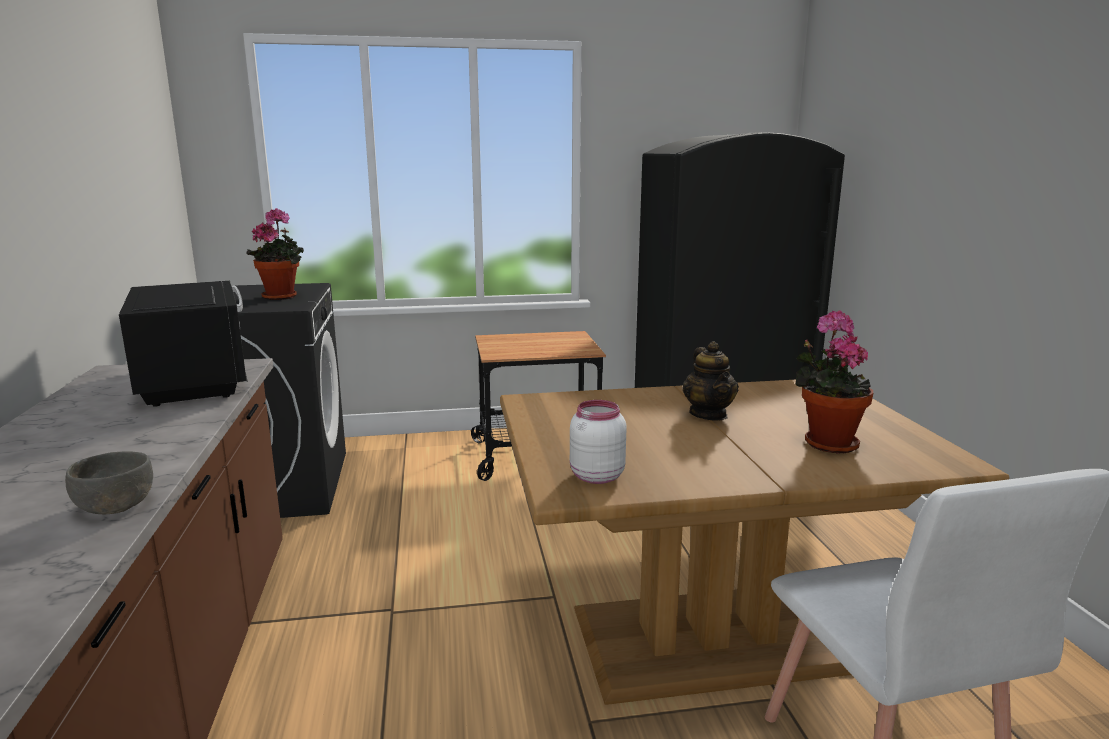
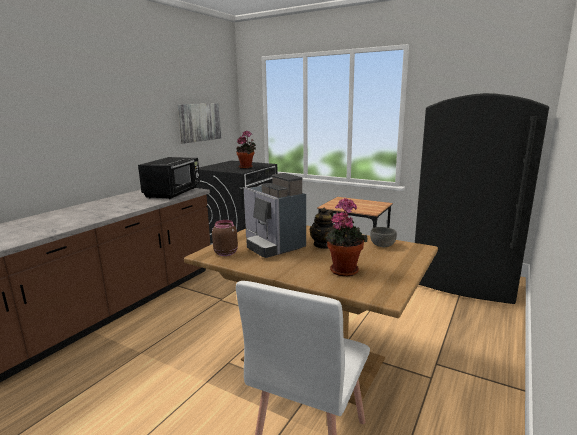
camera: 40 degrees right, 0 degrees up
grey bowl [65,451,153,514] -> grey bowl moved to [370,227,397,247]
white jar [570,400,626,484] -> brown jar [212,220,238,256]
none -> picture [178,103,221,144]
none -> coffee machine [244,173,306,258]

